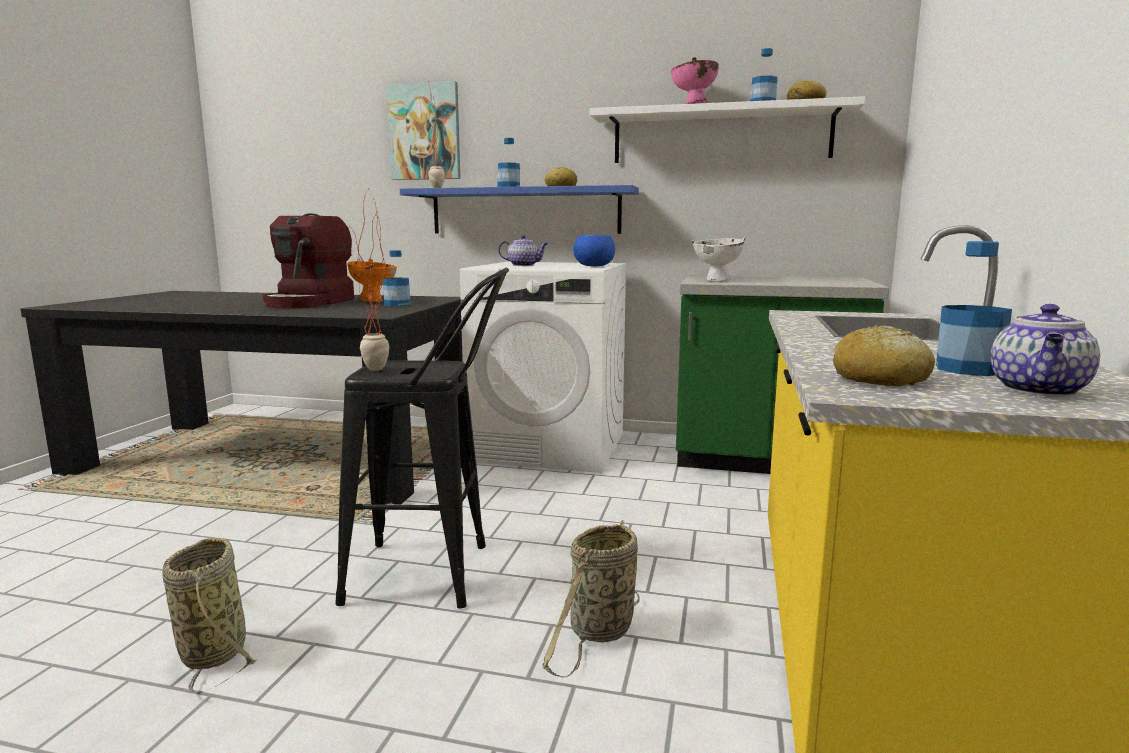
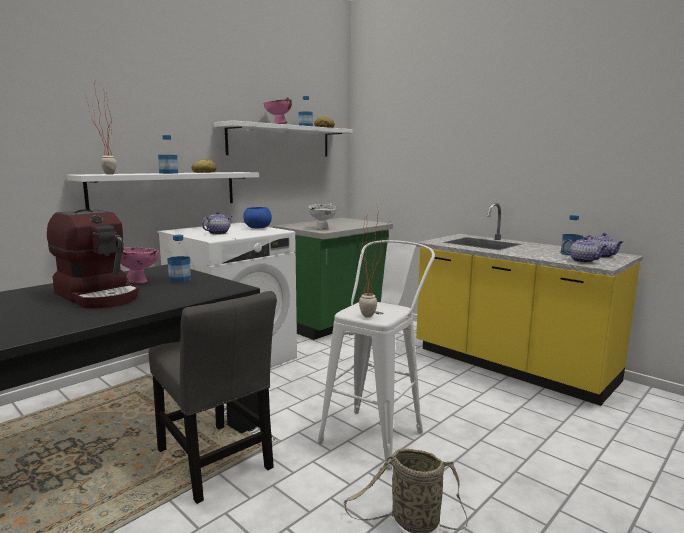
camera: 60 degrees left, 0 degrees up
black stool [335,268,509,608] -> white stool [317,240,435,470]
orange bowl [348,259,397,302] -> pink bowl [120,247,159,283]
picture [387,81,461,180] -> none
blue shelf [400,185,639,234] -> white shelf [66,172,259,210]
basket [542,520,640,678] -> none
bread [833,325,935,386] -> teapot [563,237,607,263]
none -> grey chair [149,291,277,504]

